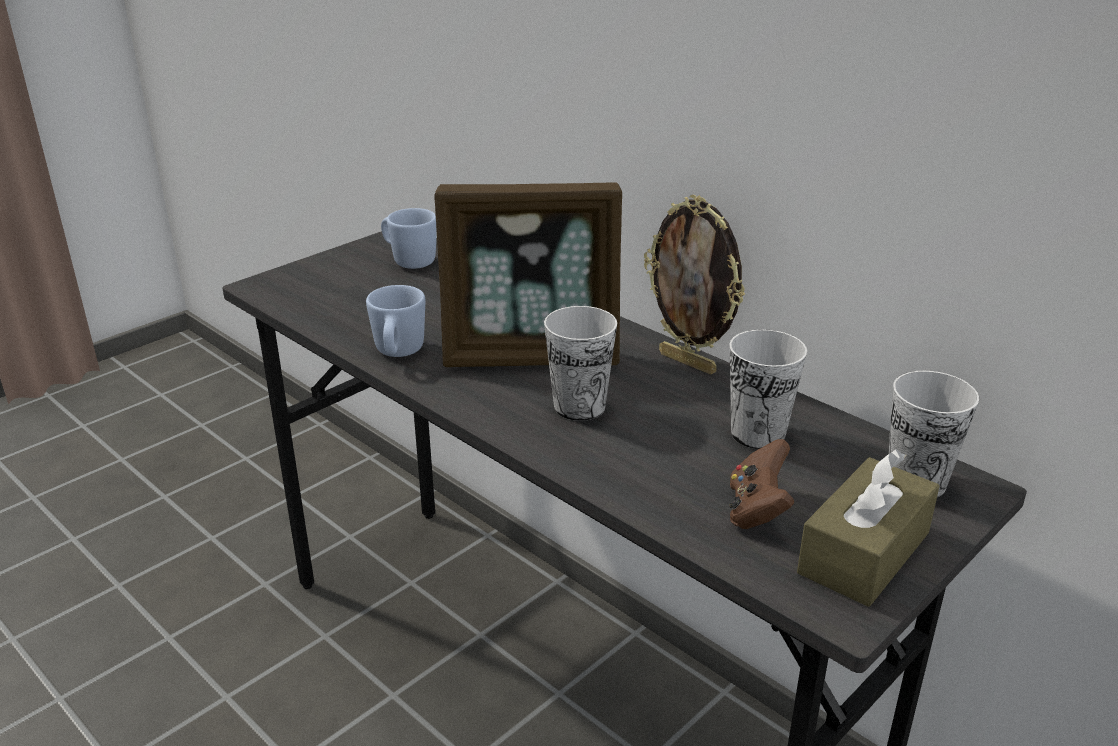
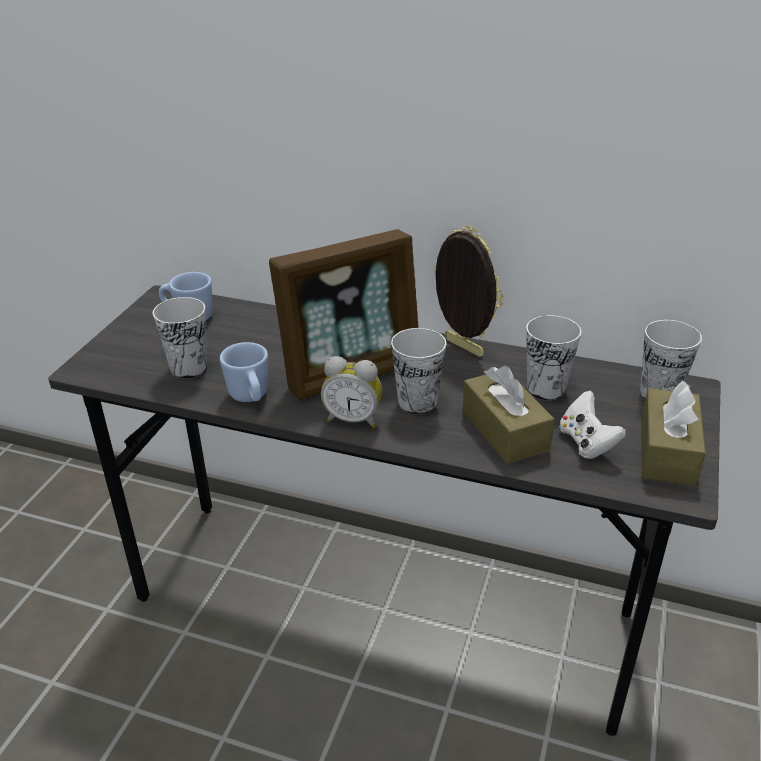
camera: 25 degrees left, 5 degrees up
picture frame [644,195,745,375] -> picture frame turned 150 degrees counterclockwise [434,225,503,357]
brown game controller [730,439,794,529] -> white game controller [560,391,626,459]
none -> cup [153,297,207,379]
none -> alarm clock [321,356,382,428]
none -> brown tissue box [463,366,555,464]

